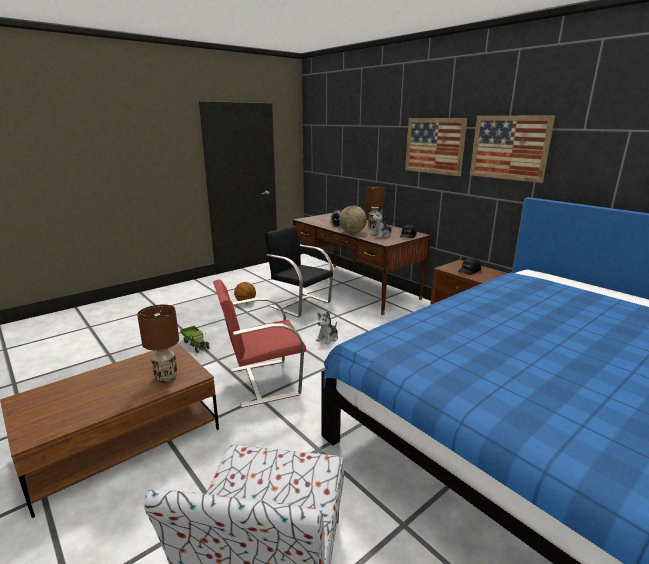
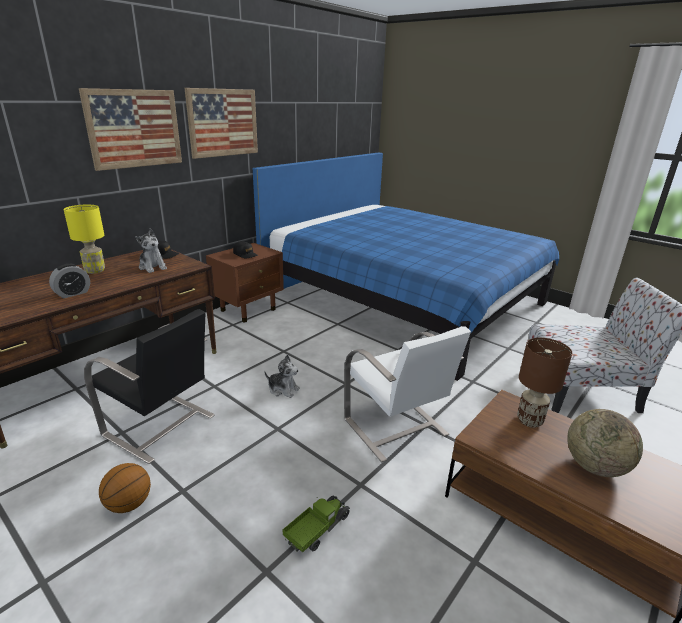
camera: 100 degrees left, 5 degrees up
red chair [213,279,306,408] -> white chair [344,326,471,462]
black chair [265,226,333,317] -> black chair turned 90 degrees counterclockwise [84,309,215,464]
globe [339,206,367,234] -> globe moved to [567,409,643,477]
brown table lamp [366,186,385,228] -> yellow table lamp [64,205,105,274]

